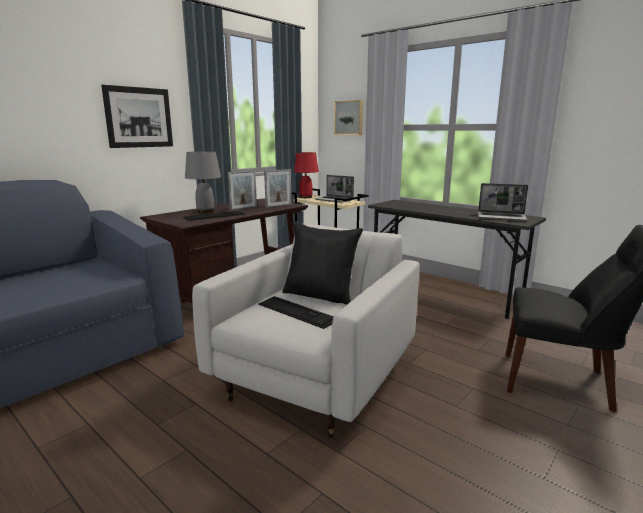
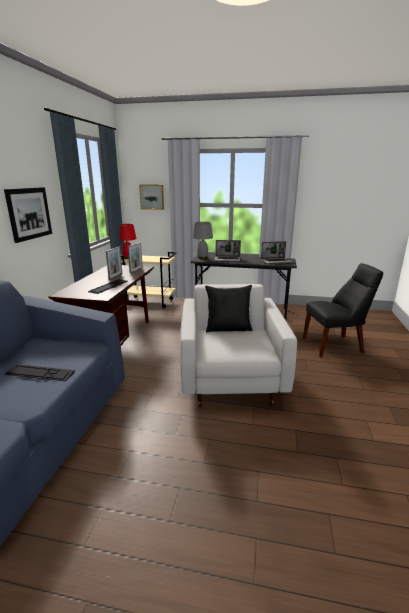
camera: 30 degrees left, 5 degrees up
grey table lamp [185,151,221,213] -> grey table lamp moved to [192,222,213,259]
keyboard [258,296,334,329] -> keyboard moved to [4,364,75,381]
laptop [314,175,354,203] -> laptop moved to [214,240,241,262]

